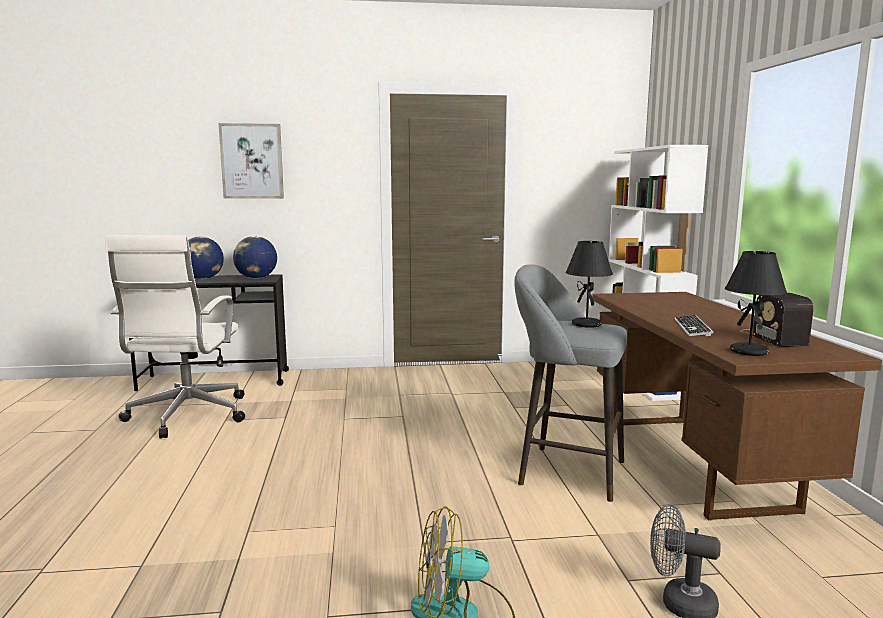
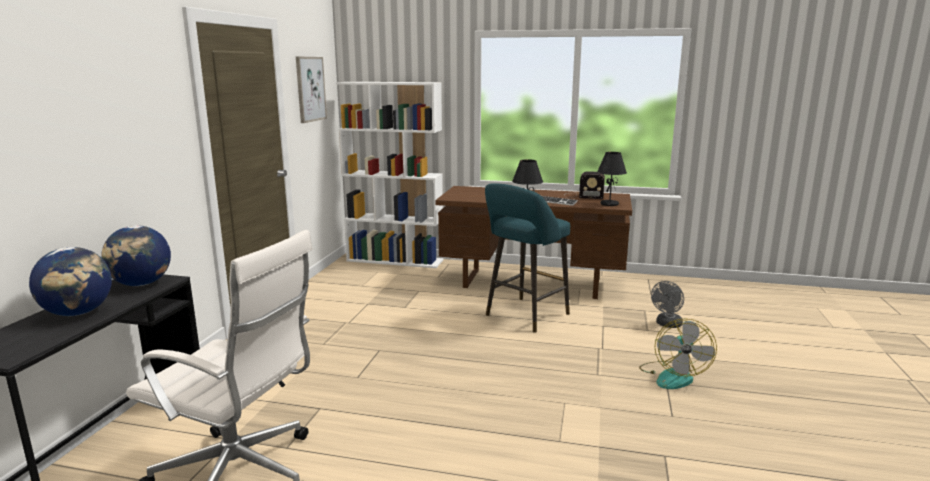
camera: 70 degrees left, 5 degrees up
picture [219,123,284,199] -> picture moved to [296,56,327,123]
grey stool [514,264,627,502] -> turquoise stool [485,183,570,332]

